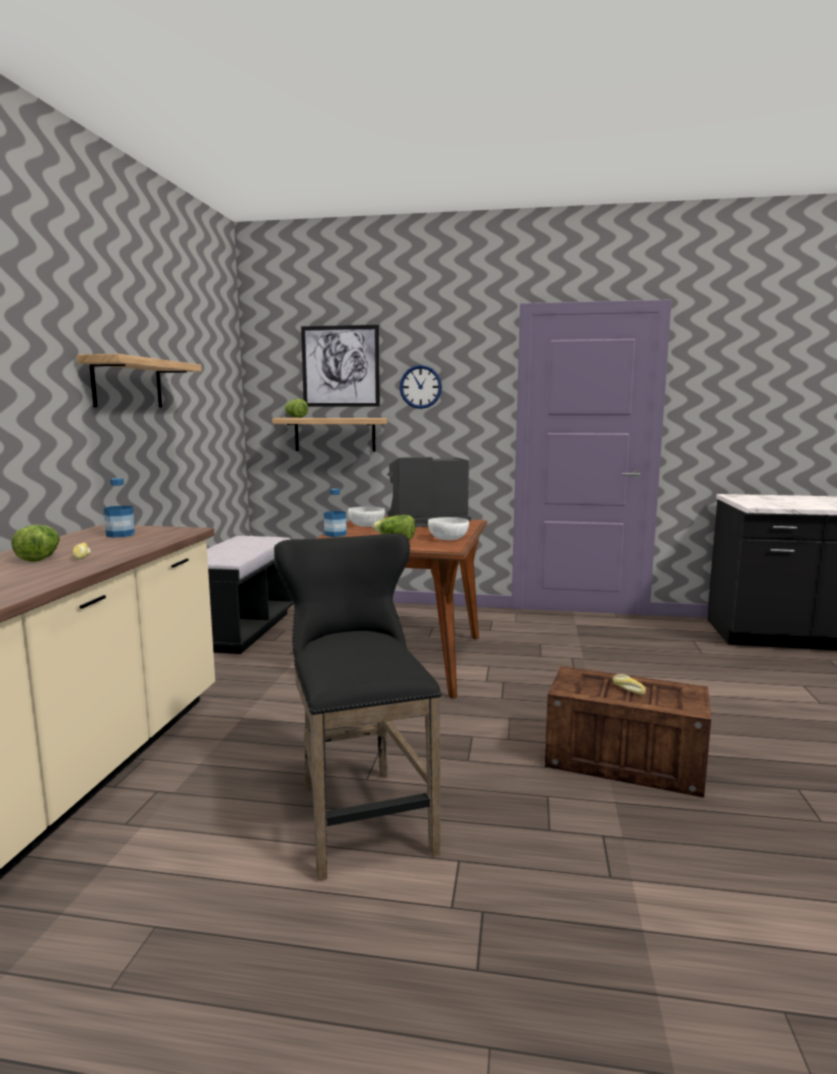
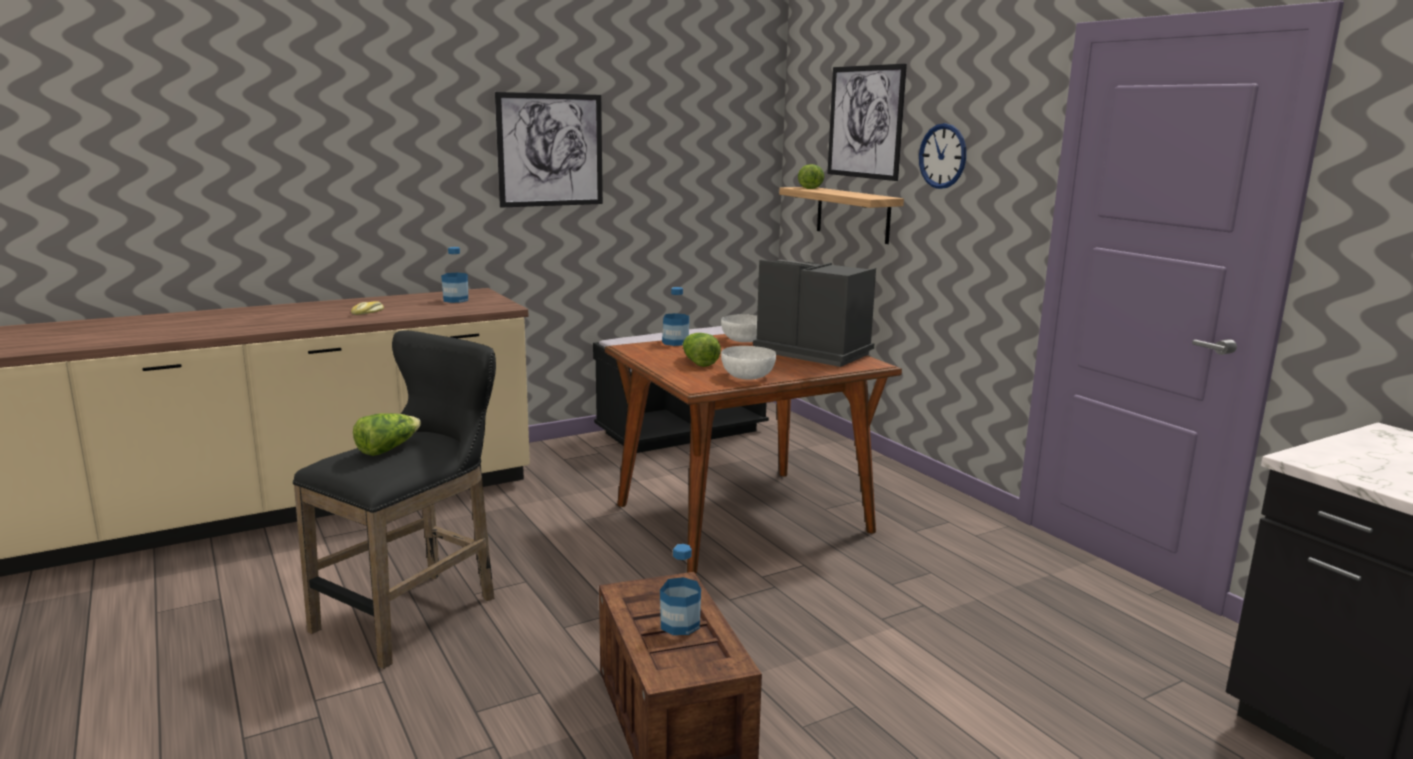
camera: 50 degrees right, 5 degrees up
lettuce [11,524,60,562] -> lettuce moved to [353,413,421,456]
shelf [76,354,202,408] -> picture [495,92,603,208]
bread [613,674,646,695] -> bottle [660,544,701,635]

